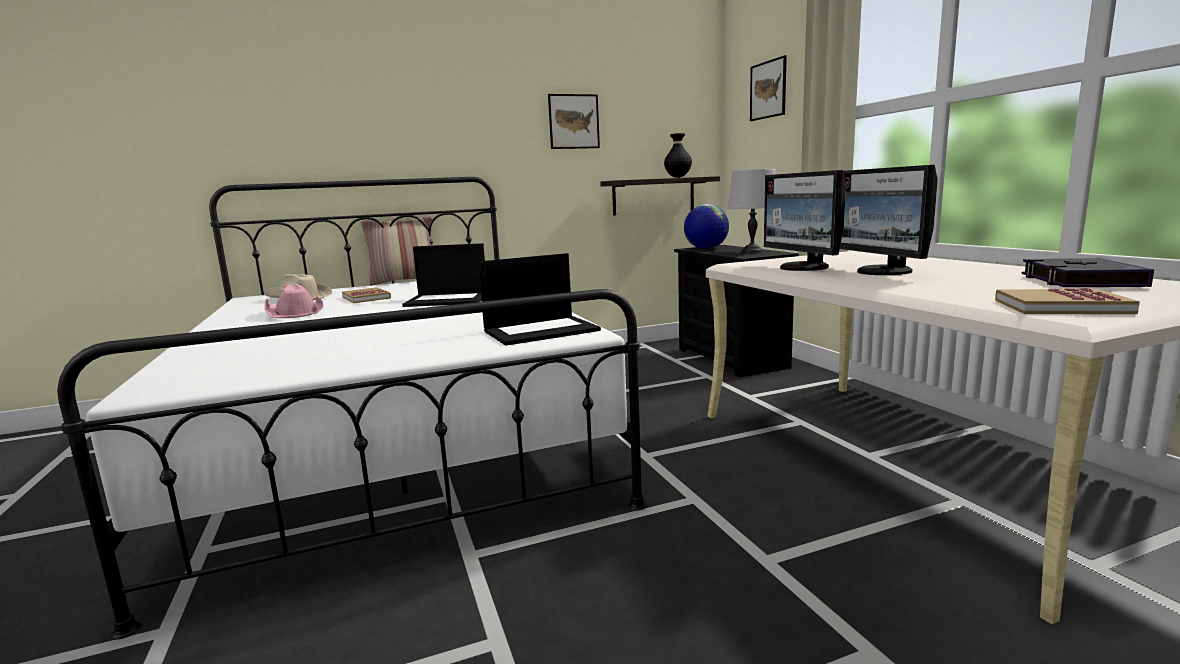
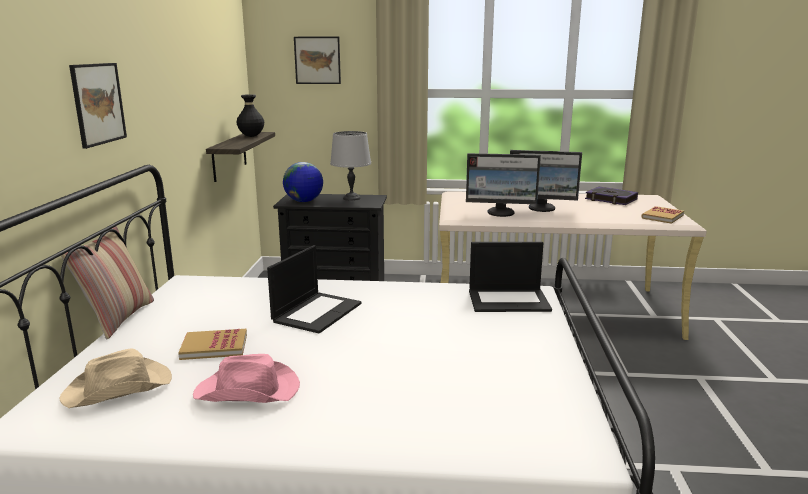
camera: 65 degrees left, 5 degrees up
laptop [478,253,601,346] -> laptop turned 90 degrees clockwise [469,242,552,312]
picture [548,94,600,149] -> picture moved to [69,63,127,149]

